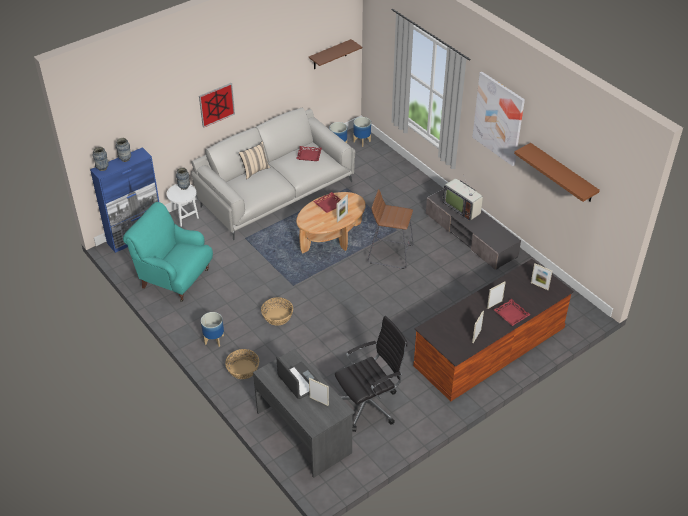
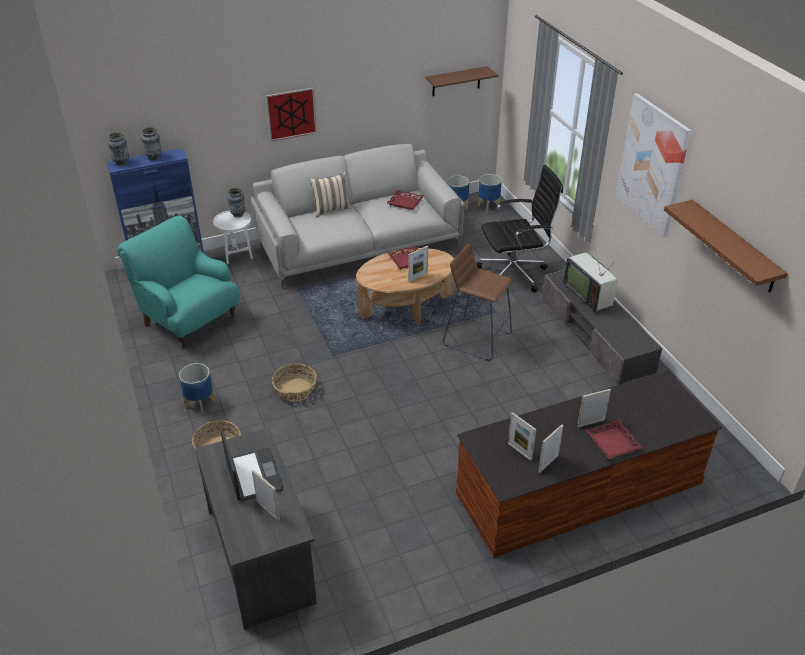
camera: 15 degrees right, 5 degrees down
black office chair [335,316,407,432] -> black office chair moved to [476,165,563,293]
picture frame [531,264,553,290] -> picture frame moved to [508,412,536,461]

